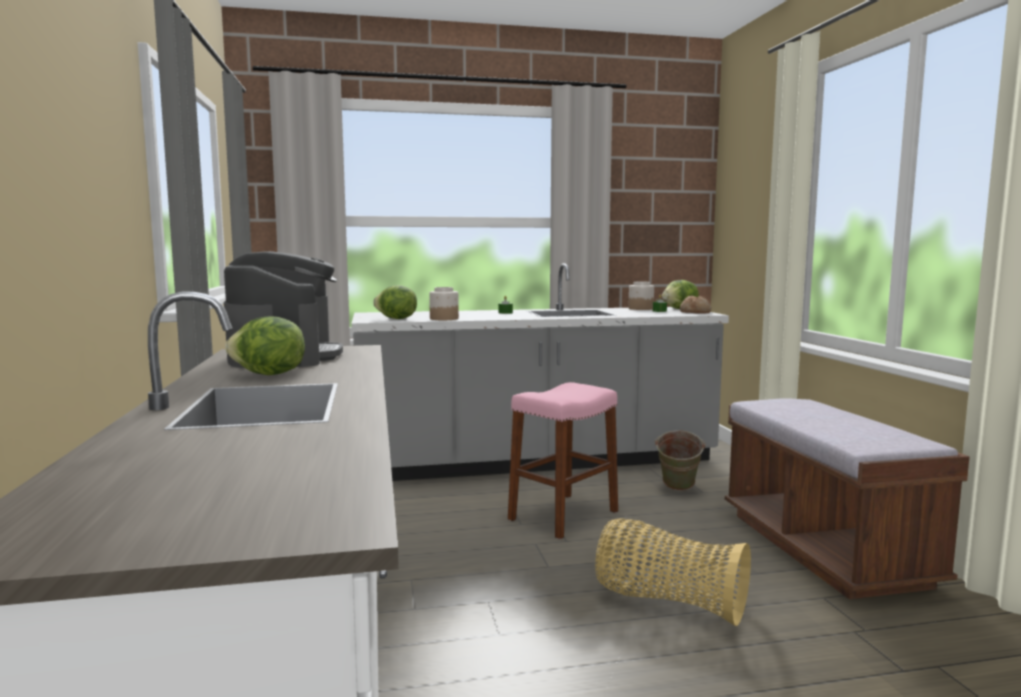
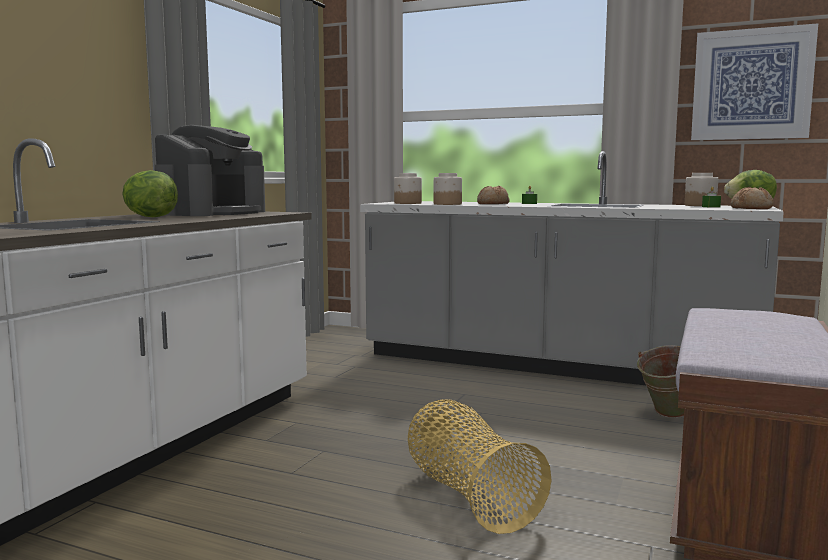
camera: 35 degrees right, 0 degrees up
lettuce [373,285,417,319] -> jar [394,173,422,204]
pink stool [508,382,618,539] -> none
none -> bread [477,186,509,204]
none -> picture [691,23,818,140]

